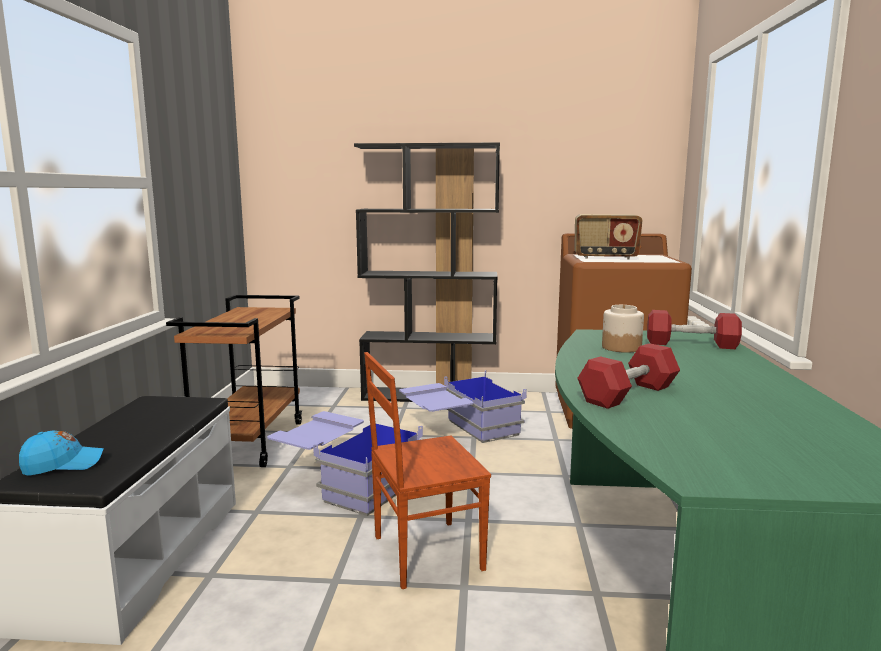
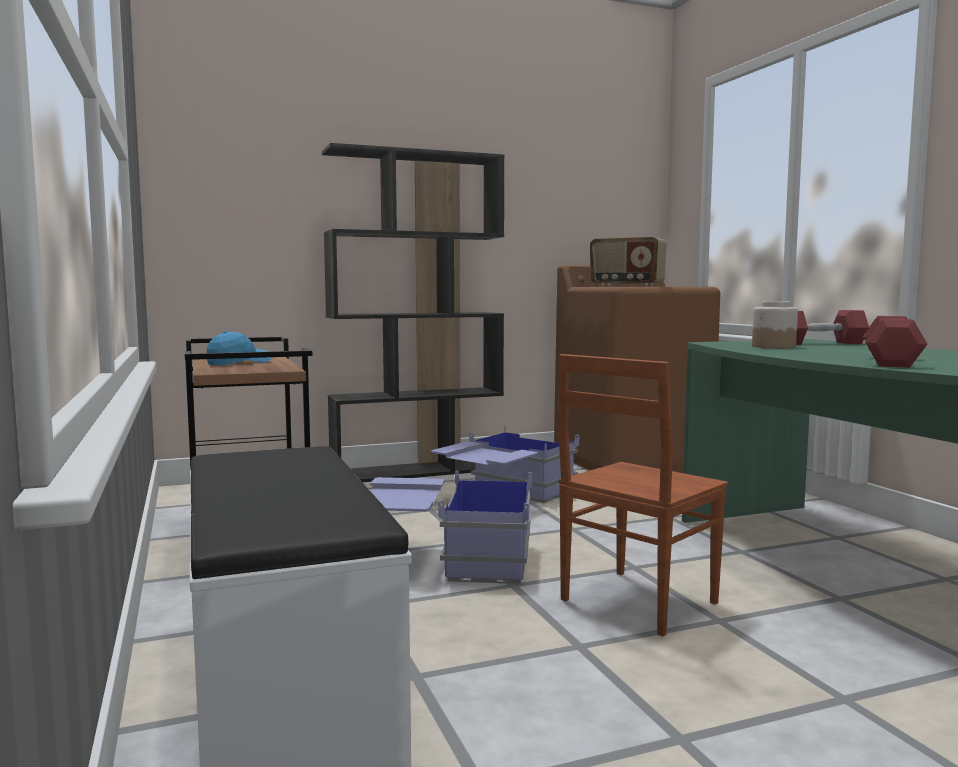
camera: 25 degrees left, 5 degrees down
blue cap [19,430,104,476] -> blue cap moved to [207,331,272,366]
radio [574,214,642,259] -> radio turned 45 degrees clockwise [590,237,667,287]

